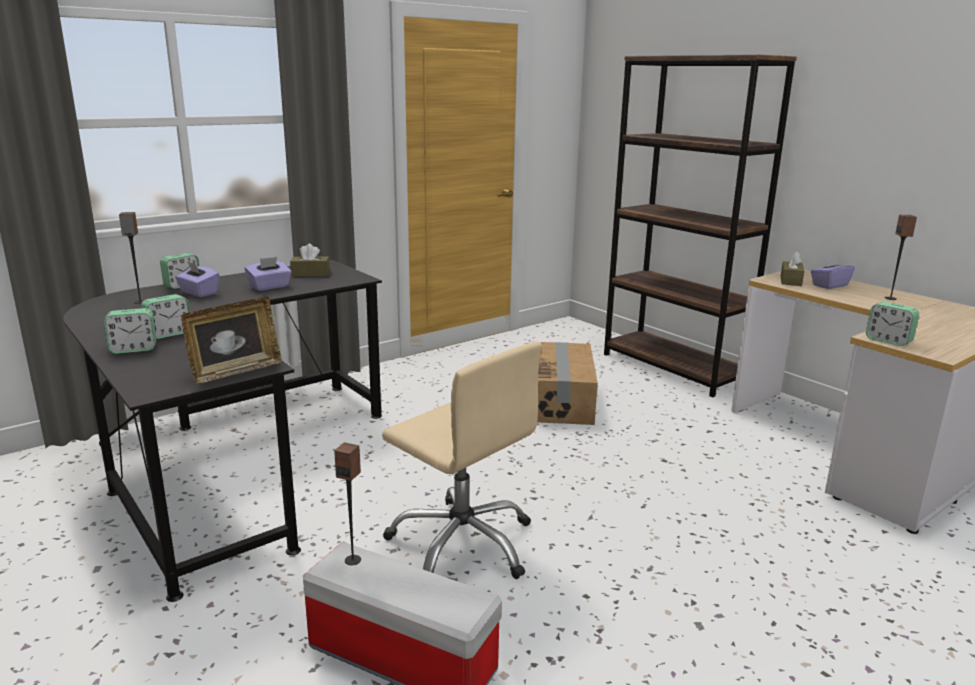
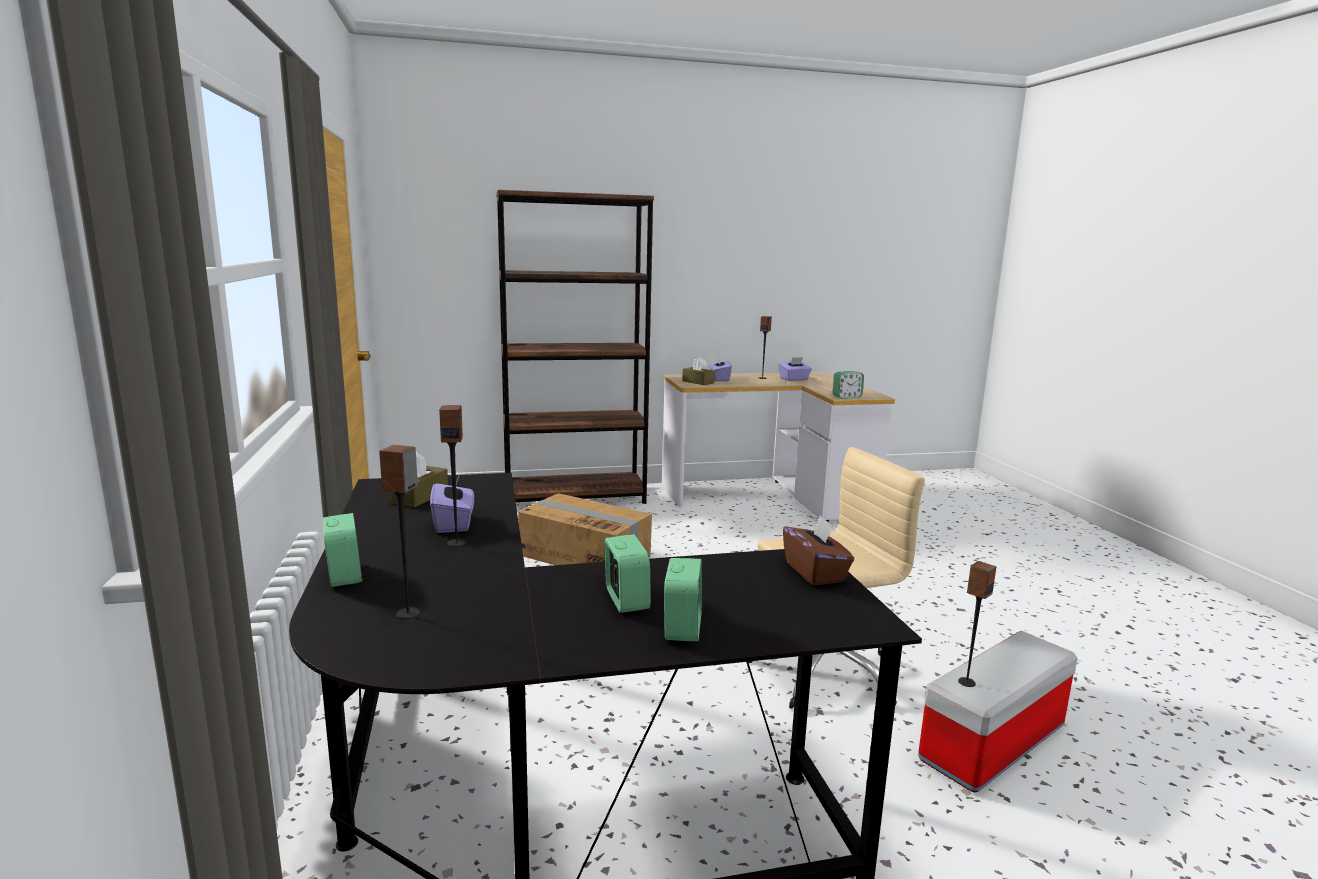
camera: 65 degrees left, 5 degrees down
purple tissue box [175,261,219,297] -> purple tissue box moved to [778,357,812,381]
picture frame [181,297,282,383] -> brown tissue box [783,515,854,585]
none -> speaker [439,405,466,547]

